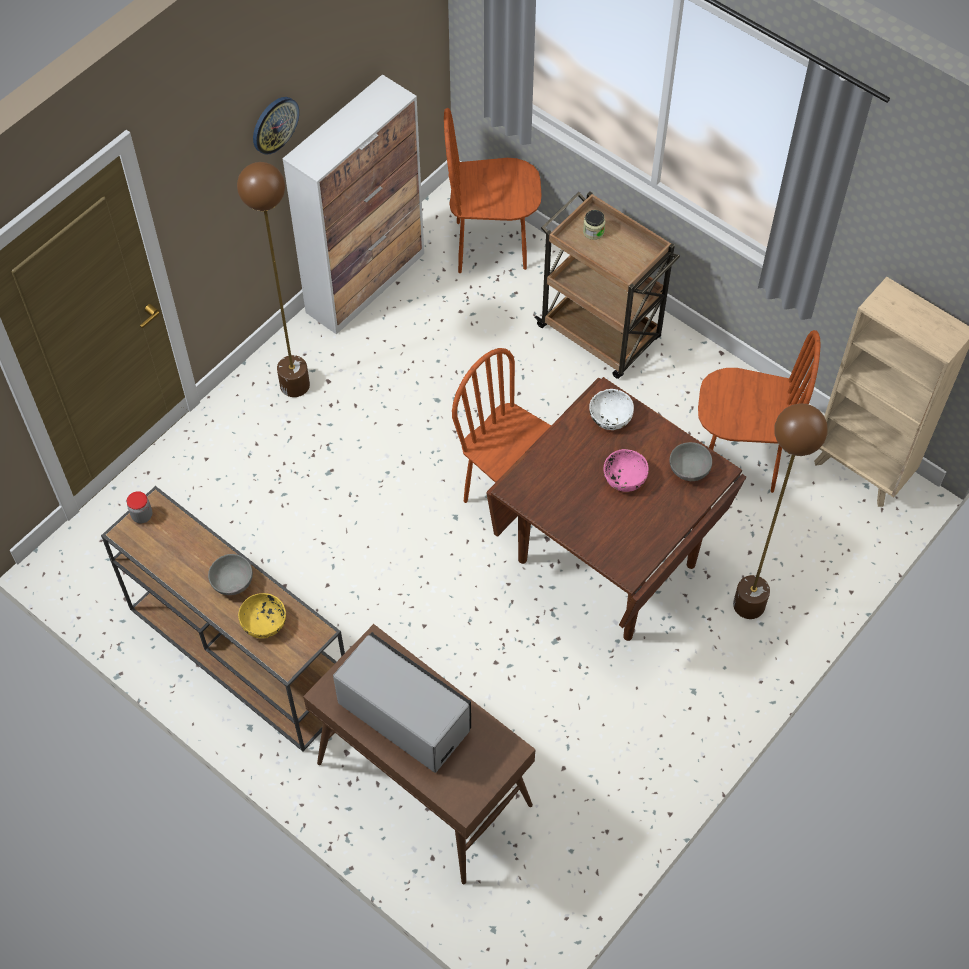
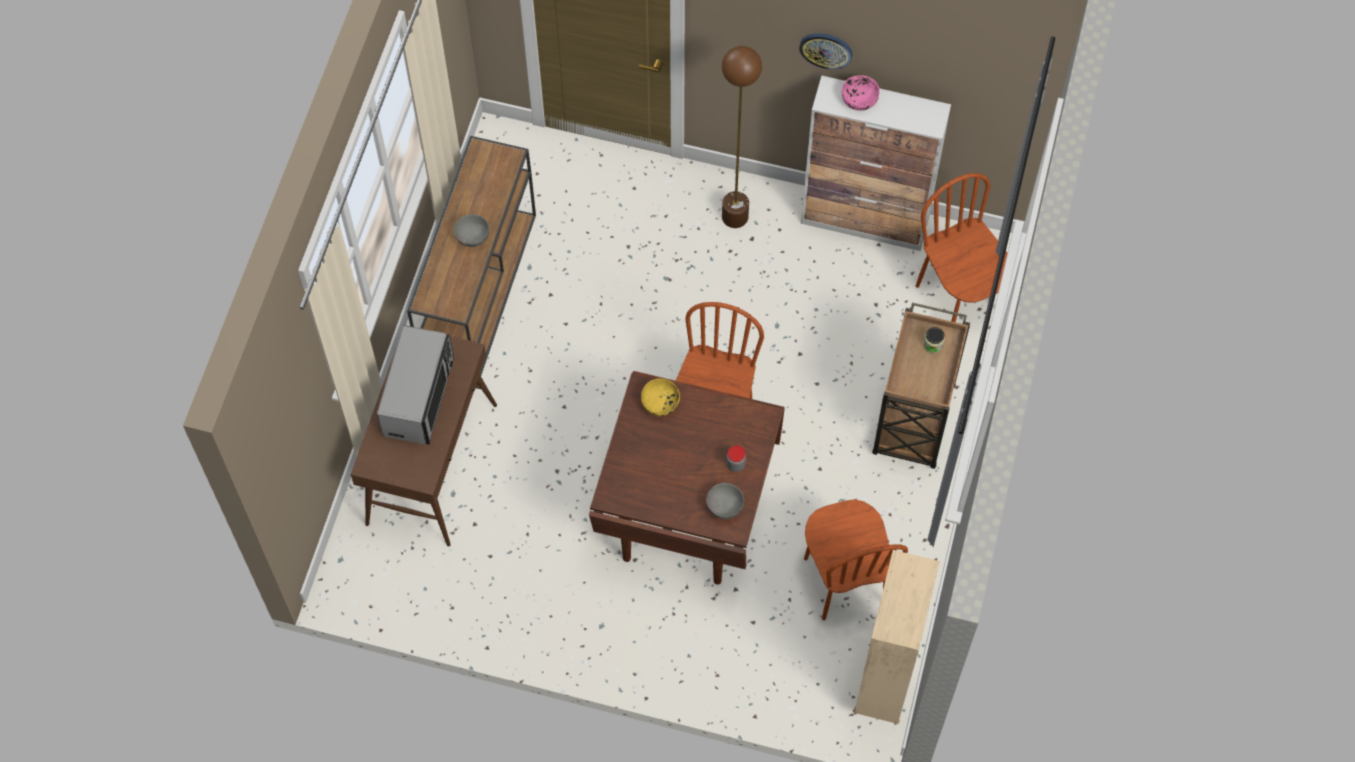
camera: 65 degrees right, 5 degrees up
jar [127,491,152,523] -> jar moved to [726,446,746,472]
yellow bowl [238,593,286,639] -> yellow bowl moved to [641,379,680,416]
white bowl [589,389,634,430] -> none
pink bowl [603,449,649,492] -> pink bowl moved to [842,75,880,111]
brown floor lamp [733,403,828,619] -> none

